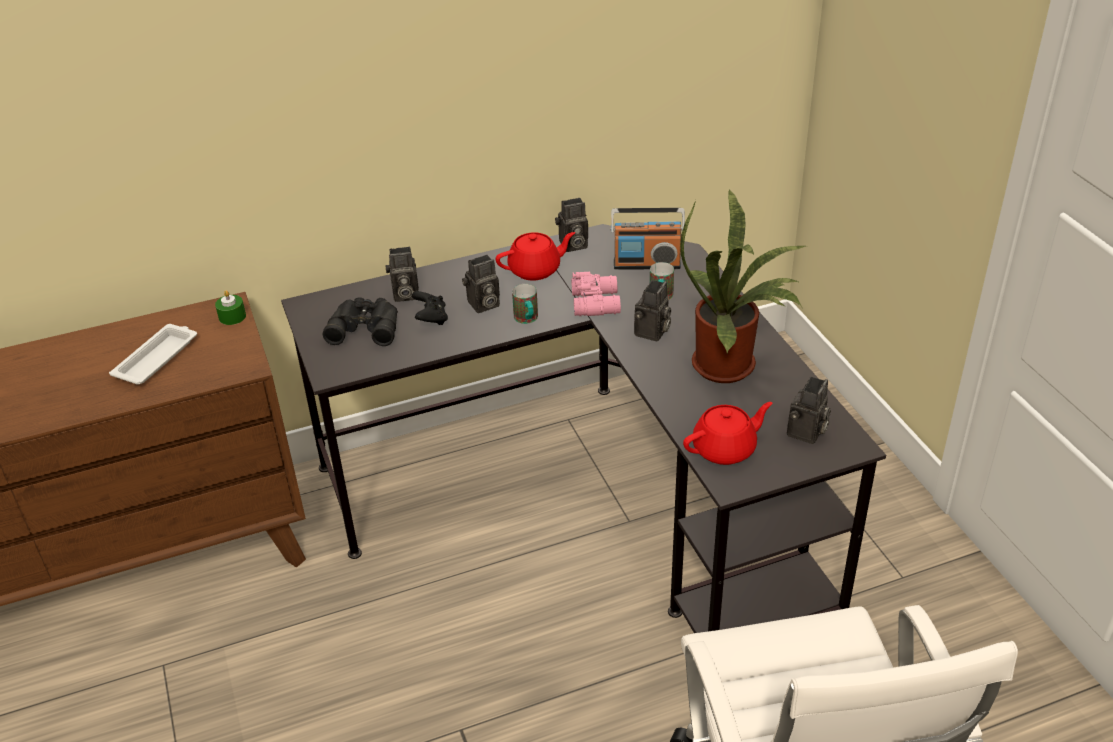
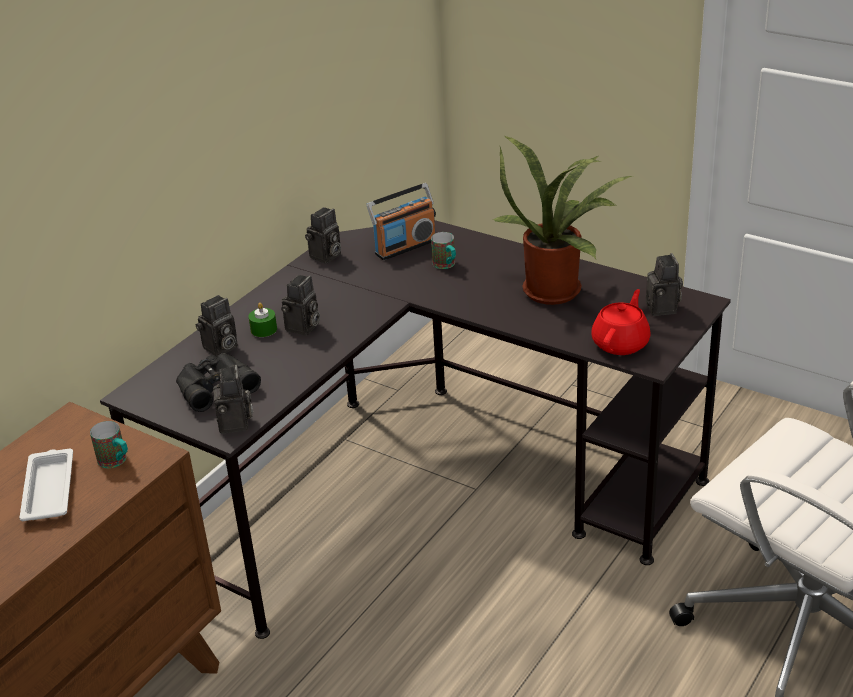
camera: 35 degrees left, 5 degrees down
green candle [215,290,246,325] -> green candle moved to [248,303,277,337]
black game controller [412,291,448,325] -> none
red teapot [496,232,575,280] -> none
mug [512,284,538,324] -> mug moved to [90,421,128,468]
pink binoculars [571,272,621,316] -> none
camera [634,280,671,341] -> camera moved to [213,365,253,434]

